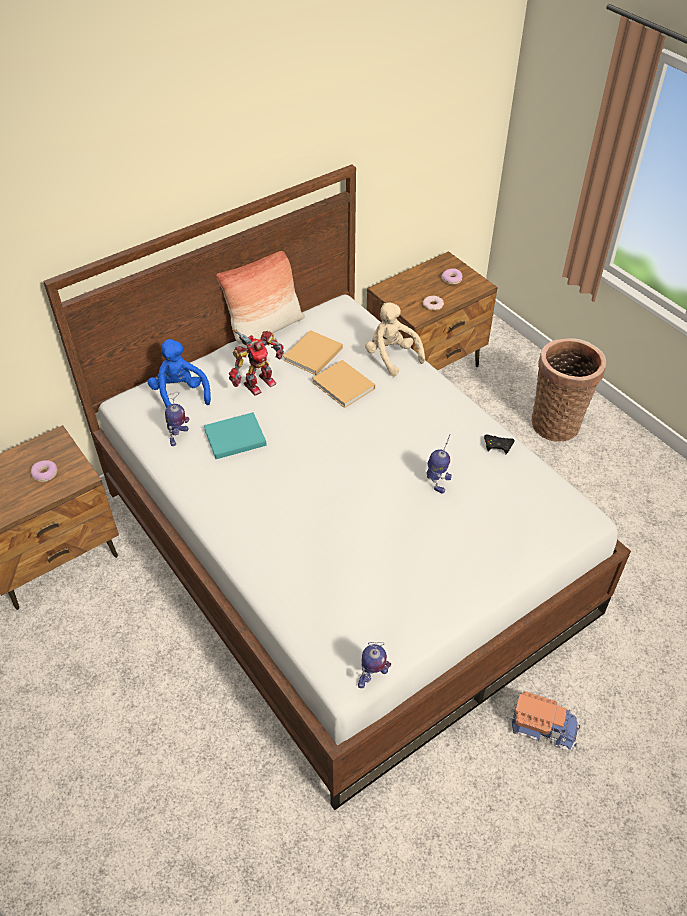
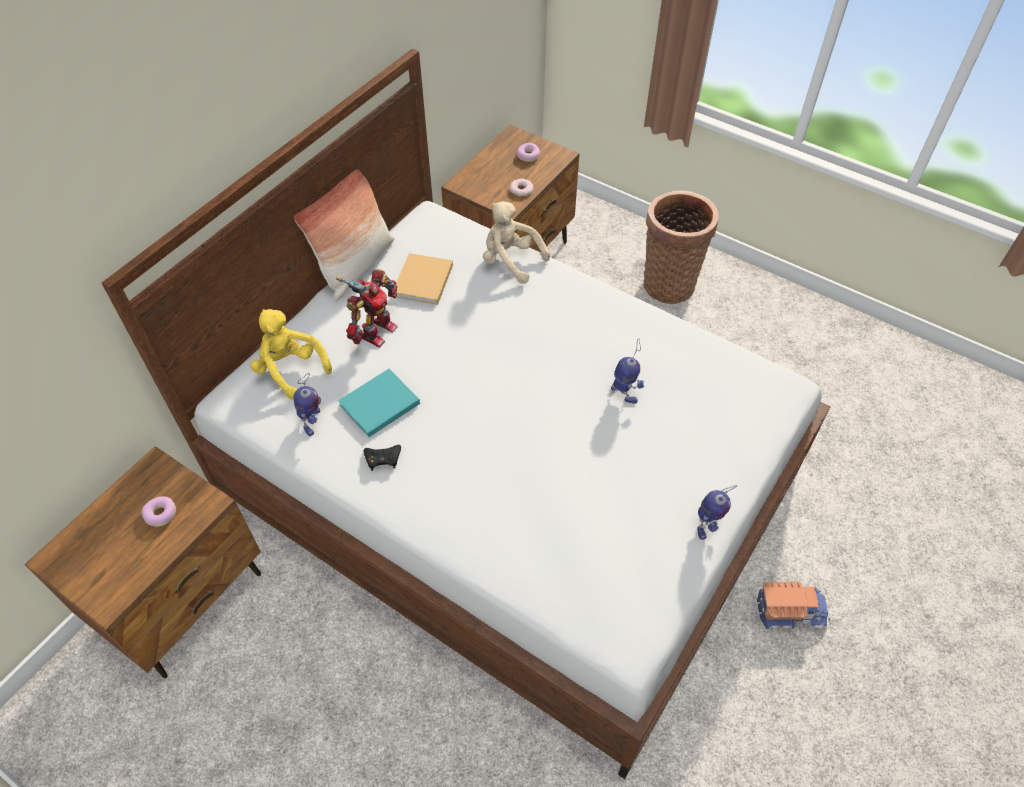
camera: 20 degrees left, 5 degrees up
blue plush toy [148,339,211,408] -> yellow plush toy [250,309,332,400]
beige book [312,360,375,408] -> none
toy robot [358,642,391,688] -> toy robot moved to [697,485,737,540]
black game controller [484,434,515,454] -> black game controller moved to [364,445,401,471]

